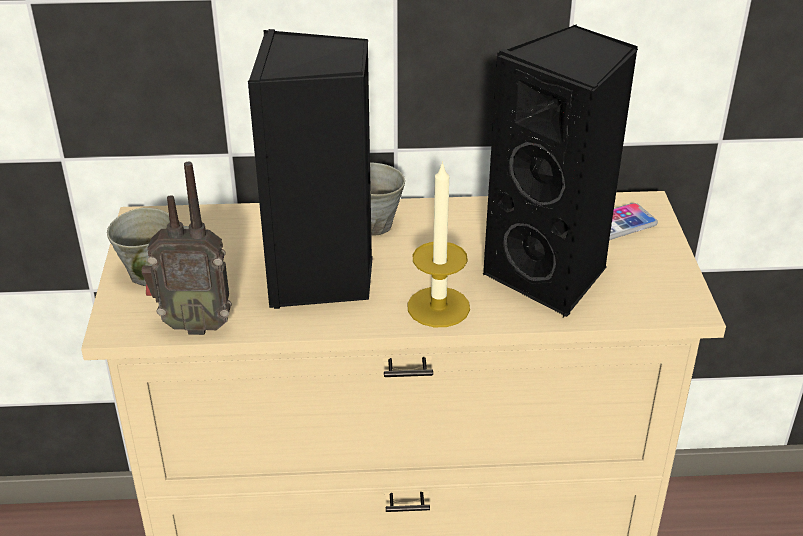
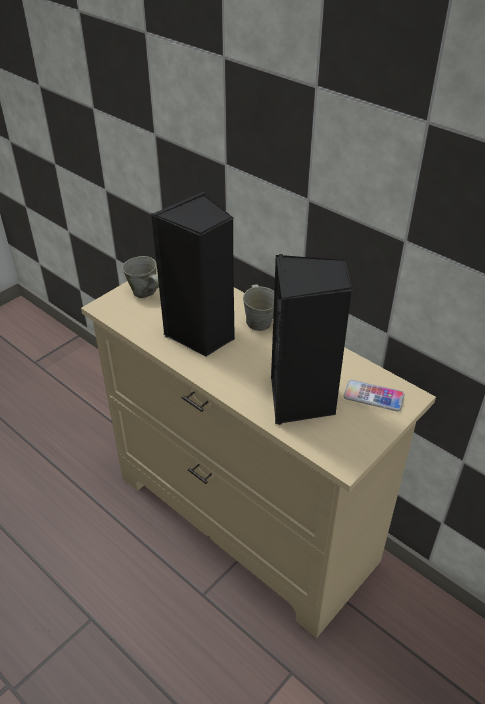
camera: 45 degrees right, 5 degrees up
radio [142,162,232,335] -> none
candle [407,161,470,327] -> none

